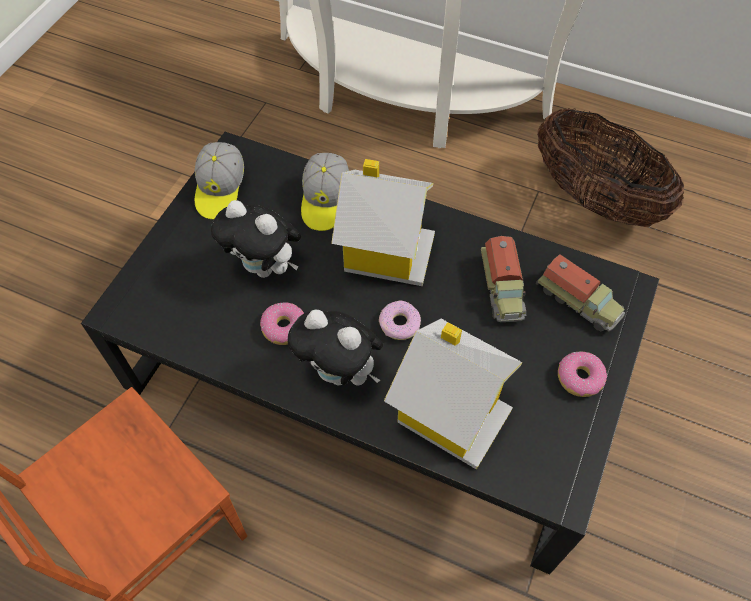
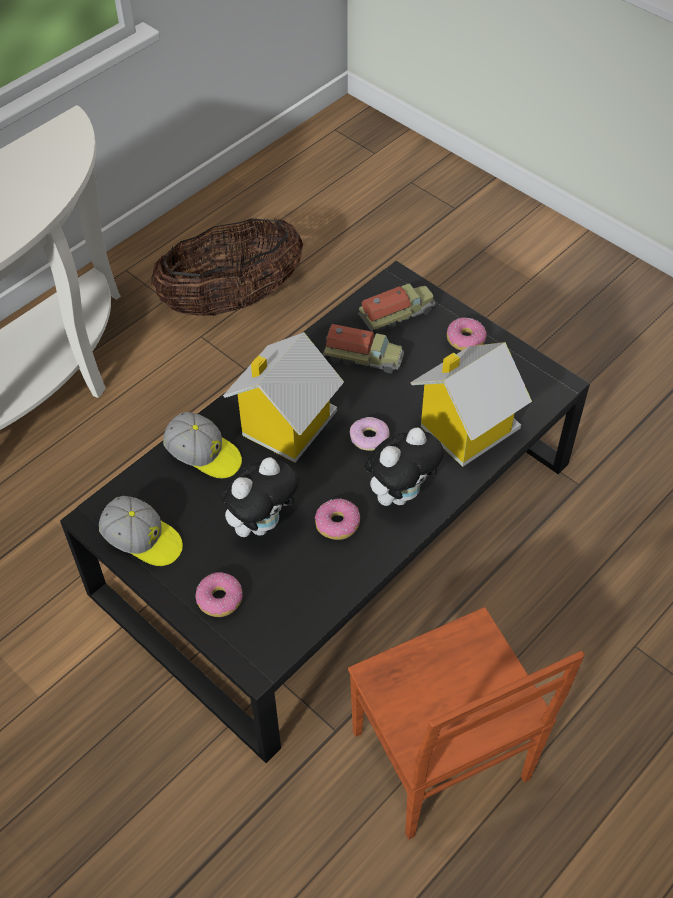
camera: 70 degrees left, 5 degrees down
none -> donut [196,572,243,617]

